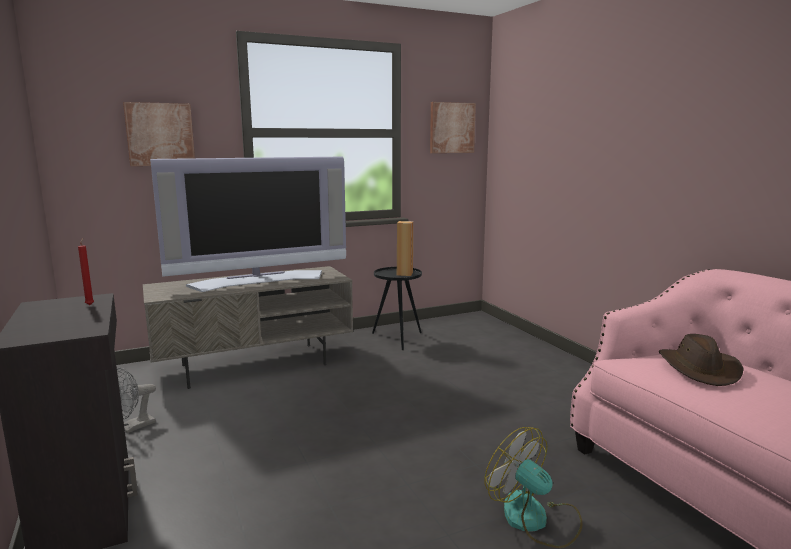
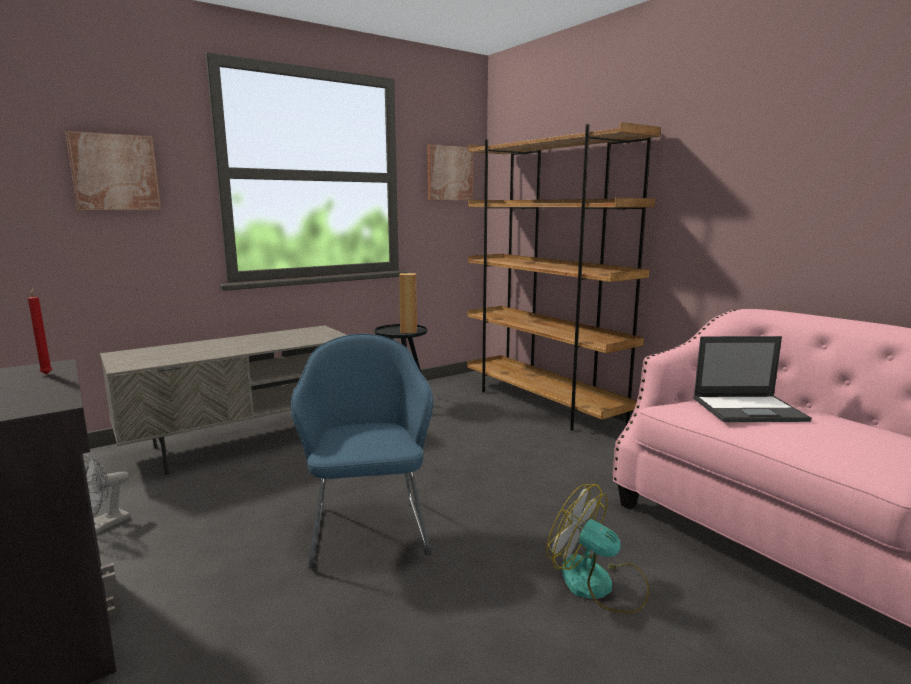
camera: 10 degrees left, 0 degrees up
television [150,157,346,292] -> none
brown hat [659,334,744,386] -> laptop [693,336,812,422]
none -> blue armchair [291,334,433,568]
none -> brown bookcase [467,122,661,431]

